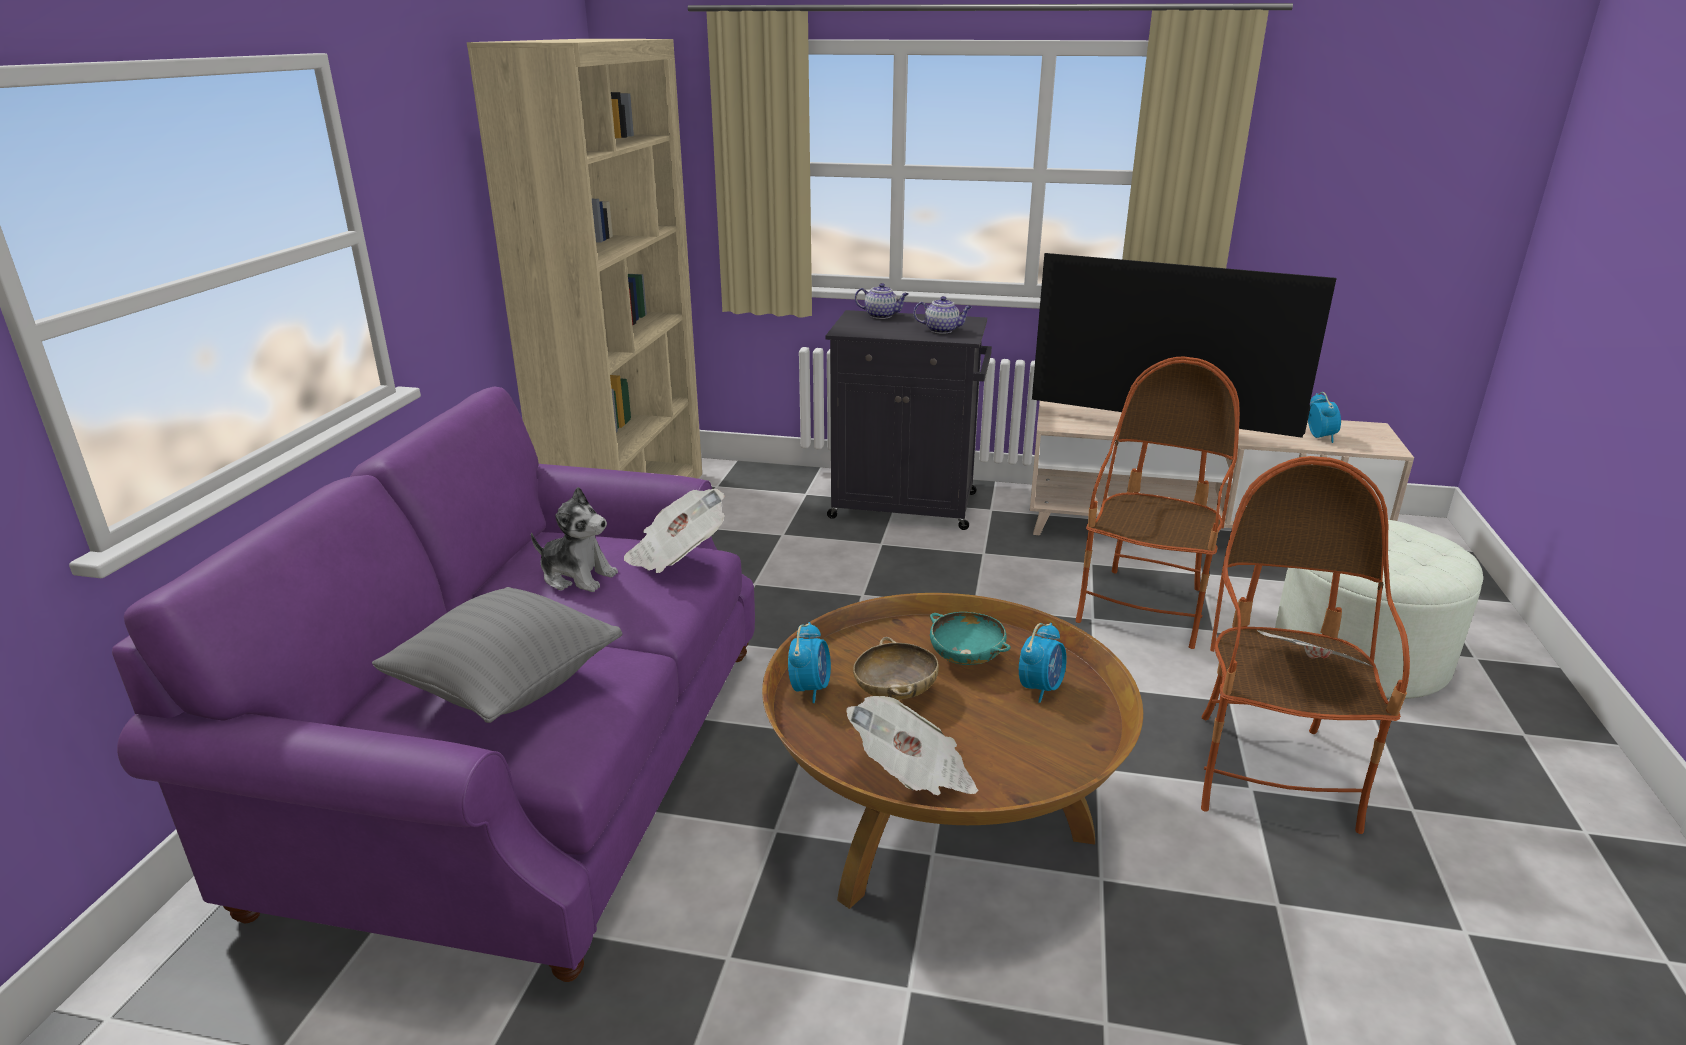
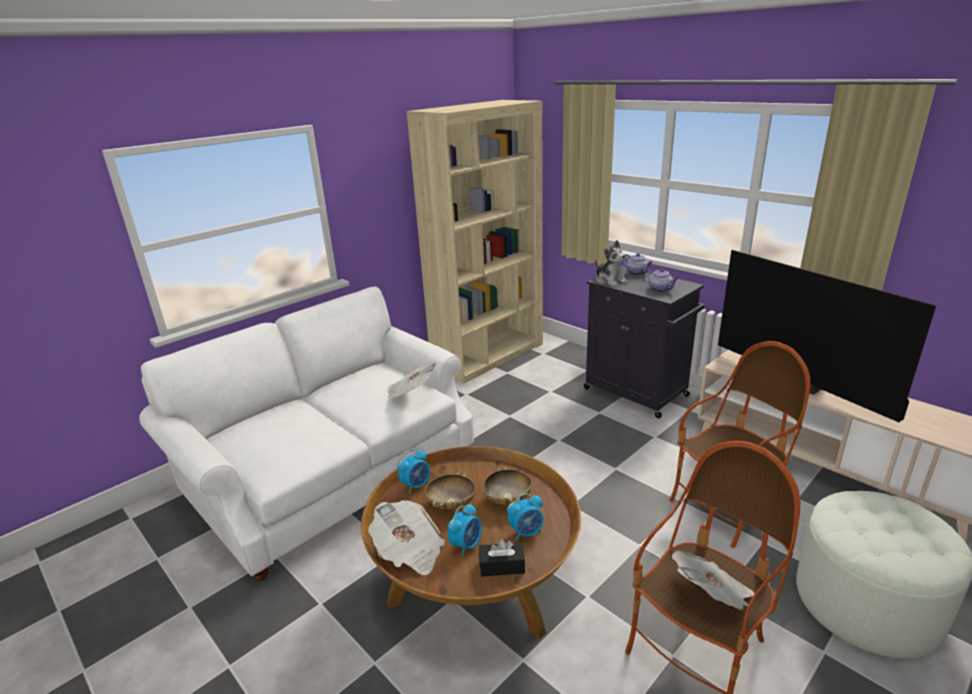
camera: 35 degrees right, 0 degrees up
purple sofa [112,386,755,982] -> white sofa [139,287,474,581]
grey pillow [372,587,622,723] -> none
plush toy [531,487,618,592] -> plush toy moved to [595,240,627,287]
turquoise bowl [930,612,1011,665] -> beige bowl [484,466,532,505]
alarm clock [1308,392,1341,443] -> alarm clock moved to [448,504,482,557]
none -> black tissue box [479,539,525,577]

